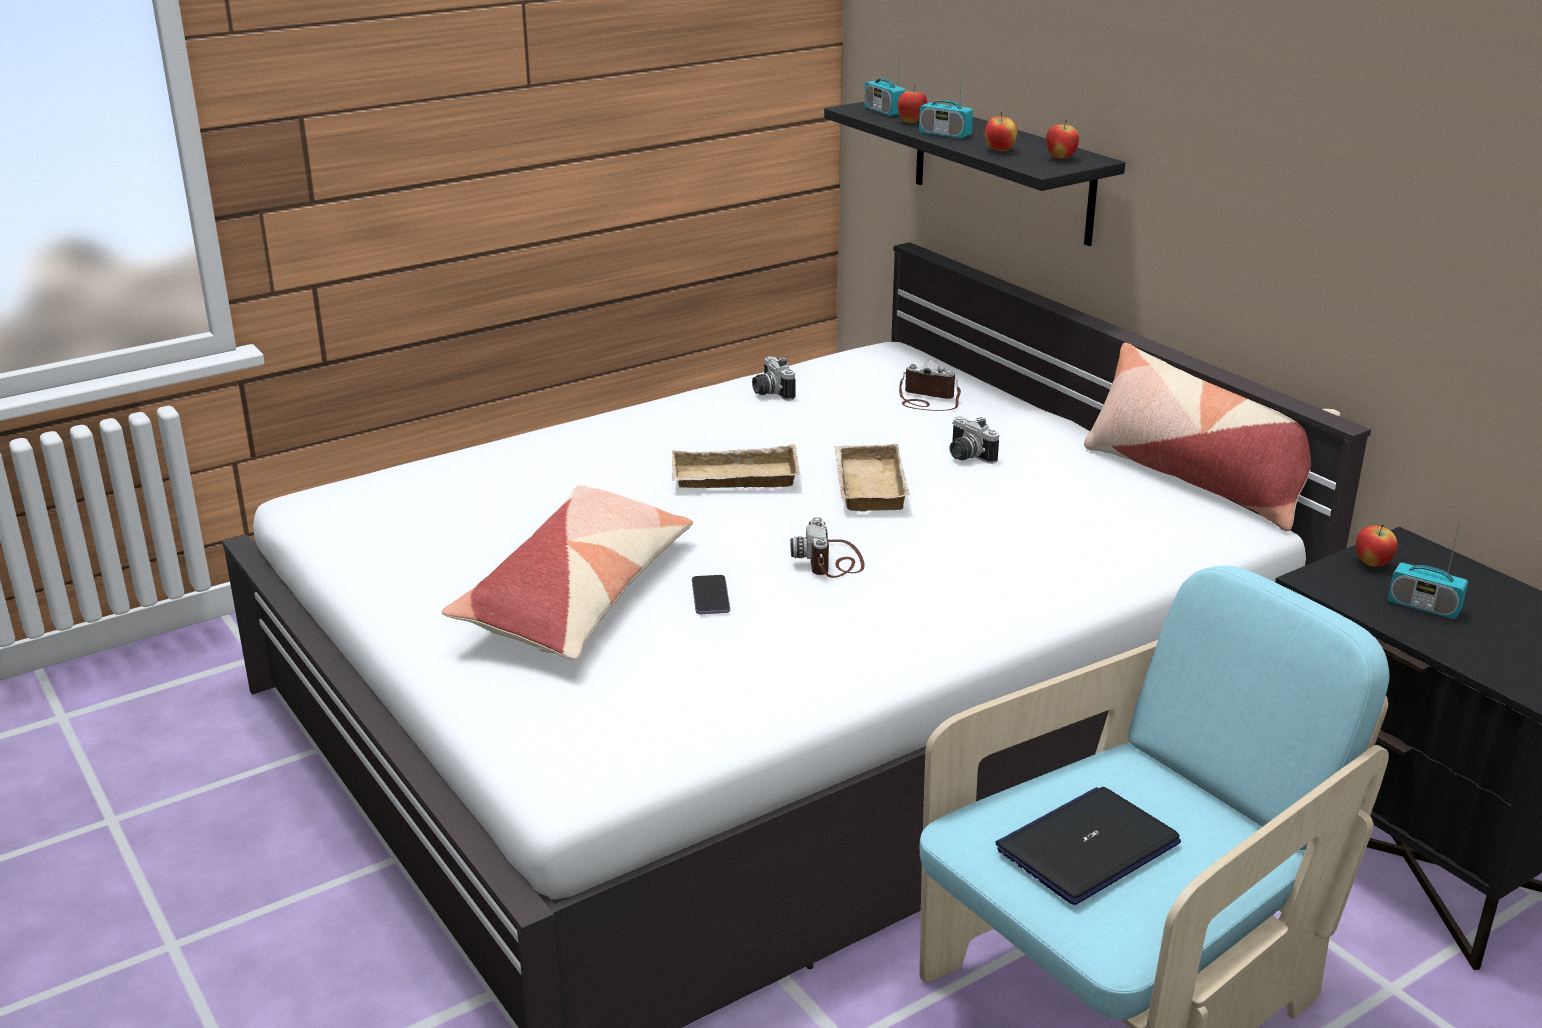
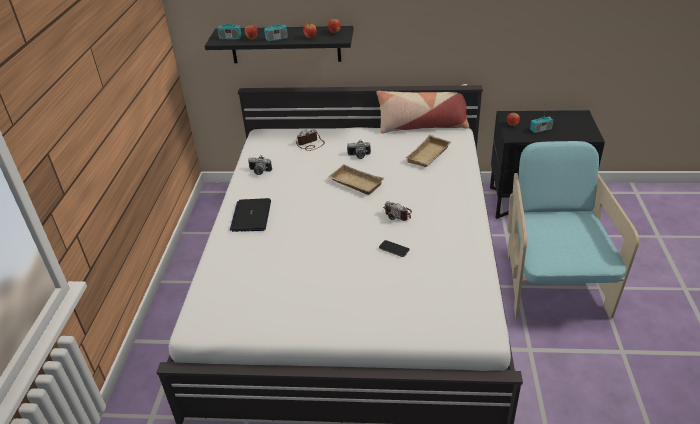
camera: 50 degrees left, 10 degrees up
pillow [442,485,693,660] -> none
beige tray [672,444,800,488] -> beige tray moved to [405,135,451,167]
laptop [995,787,1181,905] -> laptop moved to [230,198,271,232]

